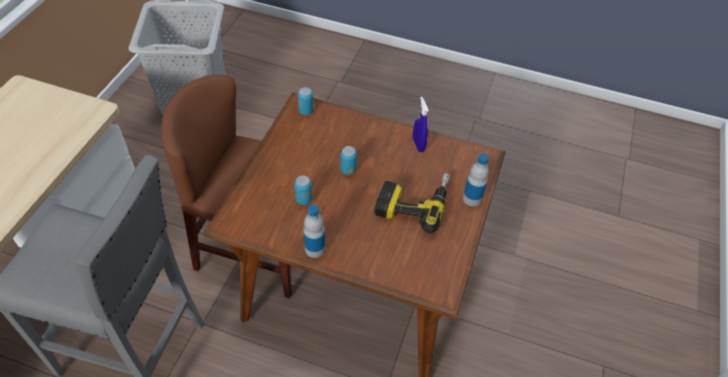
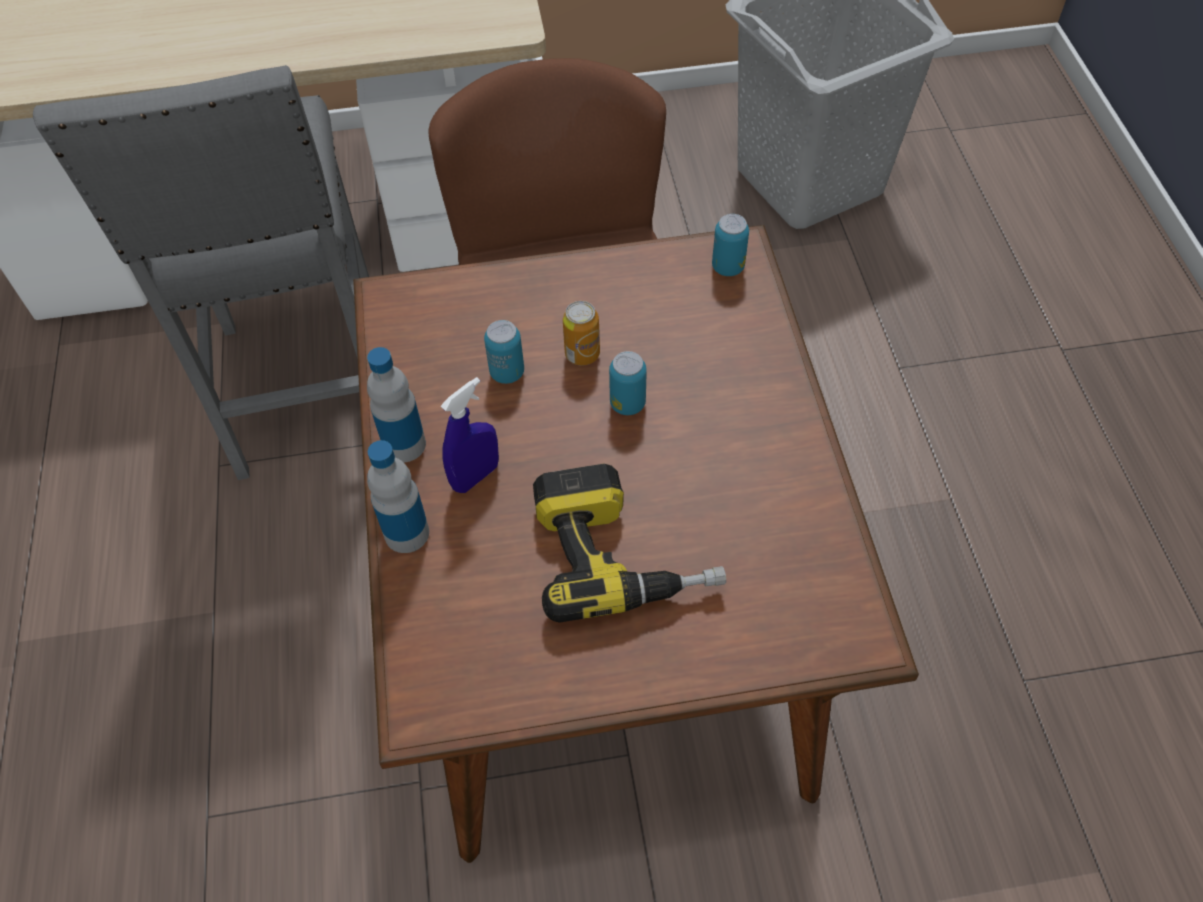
camera: 65 degrees right, 5 degrees up
blue spray bottle [413,97,429,152] -> blue spray bottle moved to [441,377,499,493]
bottle [463,153,489,206] -> bottle moved to [367,440,429,553]
none -> can [563,301,600,366]

